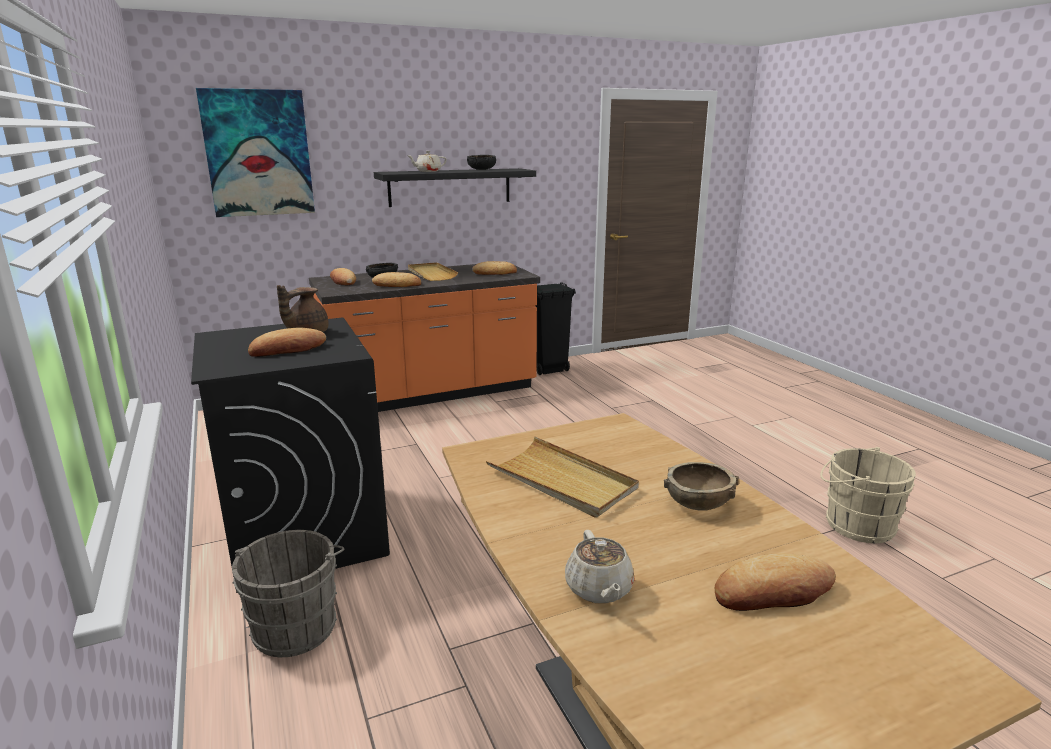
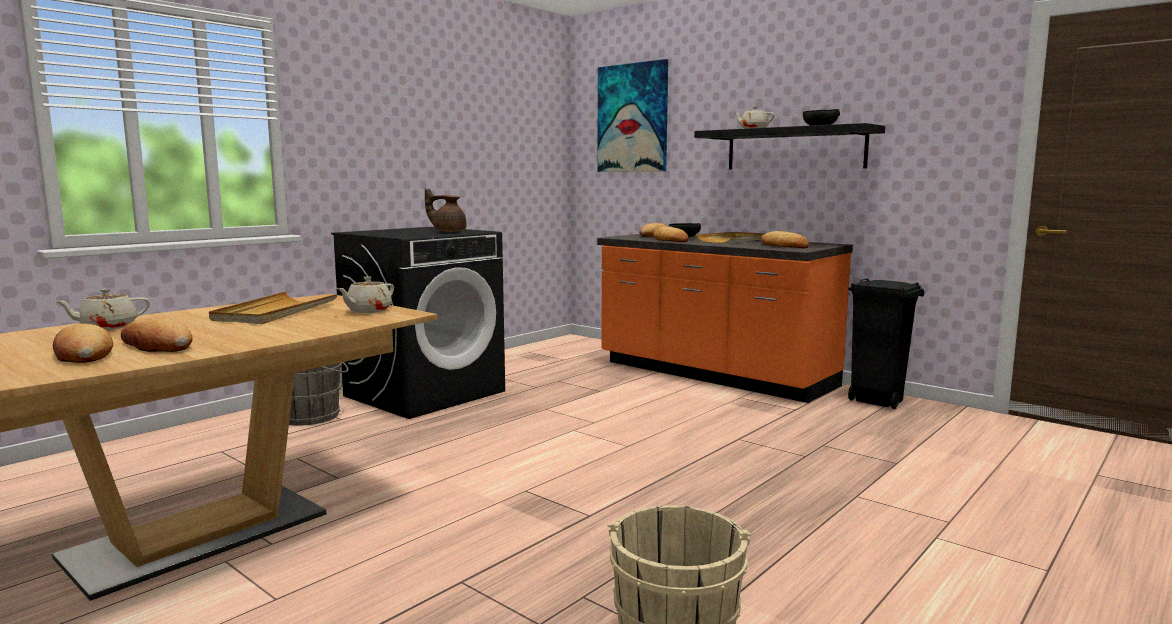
camera: 65 degrees right, 10 degrees down
bread [248,327,326,357] -> bread moved to [121,317,193,352]
brown bowl [664,462,739,511] -> none
none -> beige teapot [337,276,394,313]

